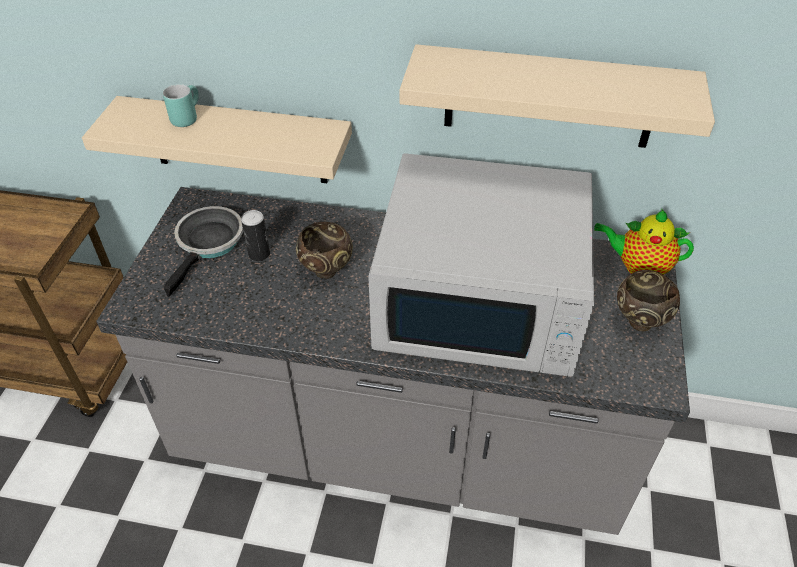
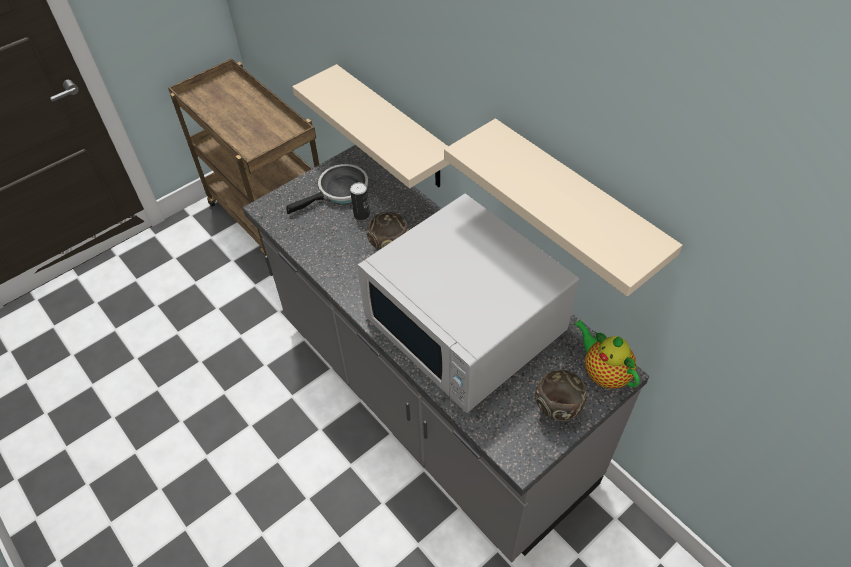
camera: 40 degrees right, 5 degrees up
turquoise mug [163,84,199,127] -> none

